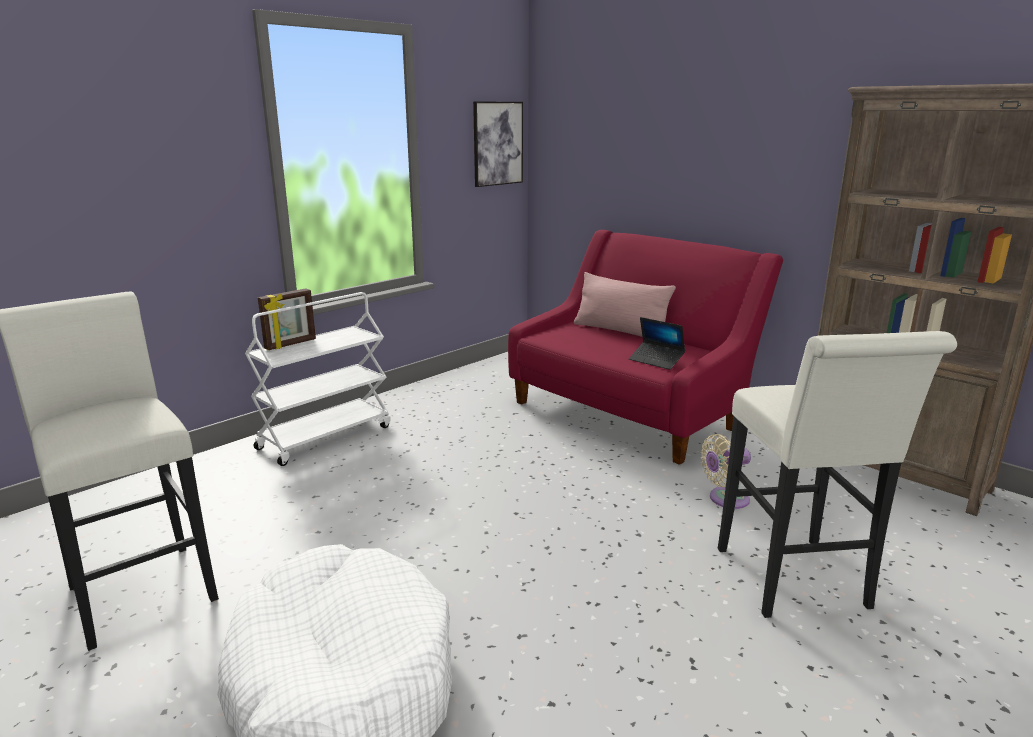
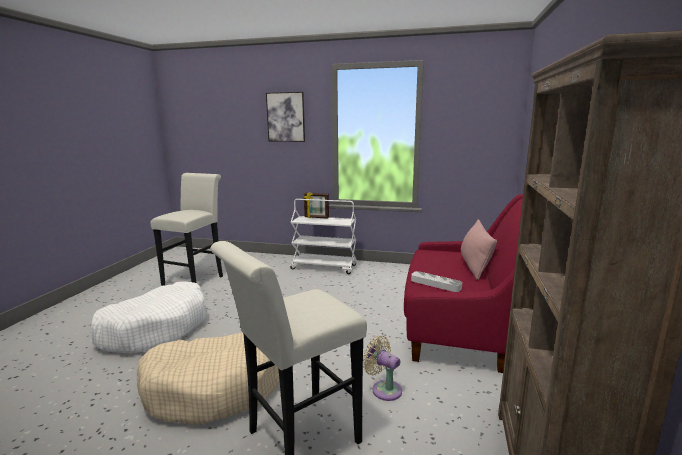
camera: 60 degrees right, 5 degrees down
picture [473,101,523,187] -> picture moved to [266,92,305,142]
laptop [629,317,685,370] -> grey tray [411,271,462,292]
none -> beige dog bed [137,332,280,425]

